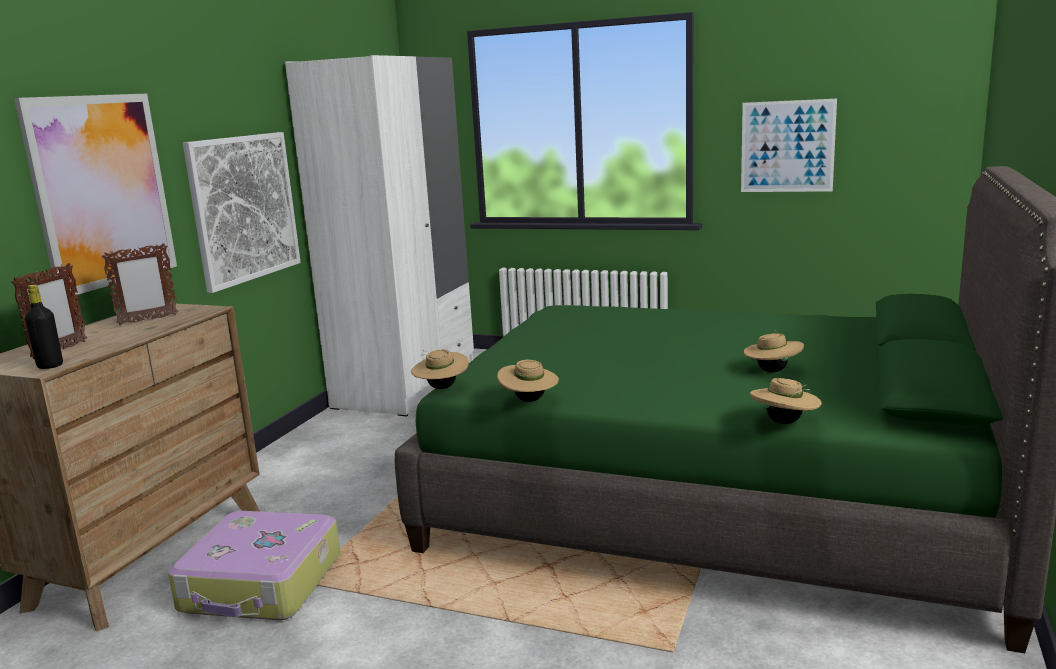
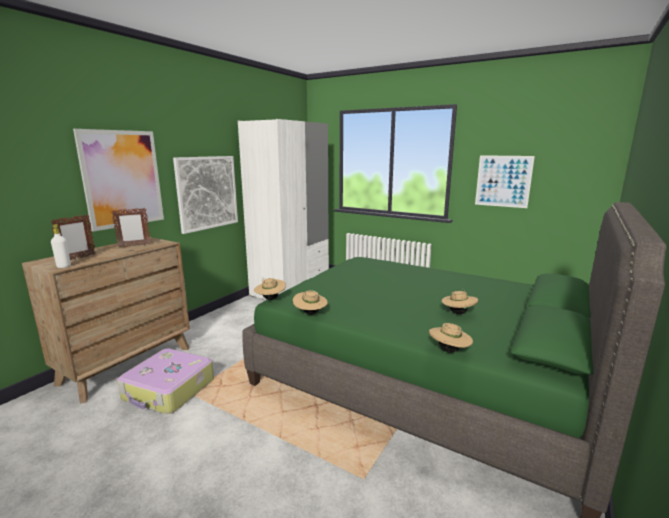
camera: 10 degrees right, 0 degrees up
black bottle [25,285,63,369] -> white bottle [51,224,71,268]

